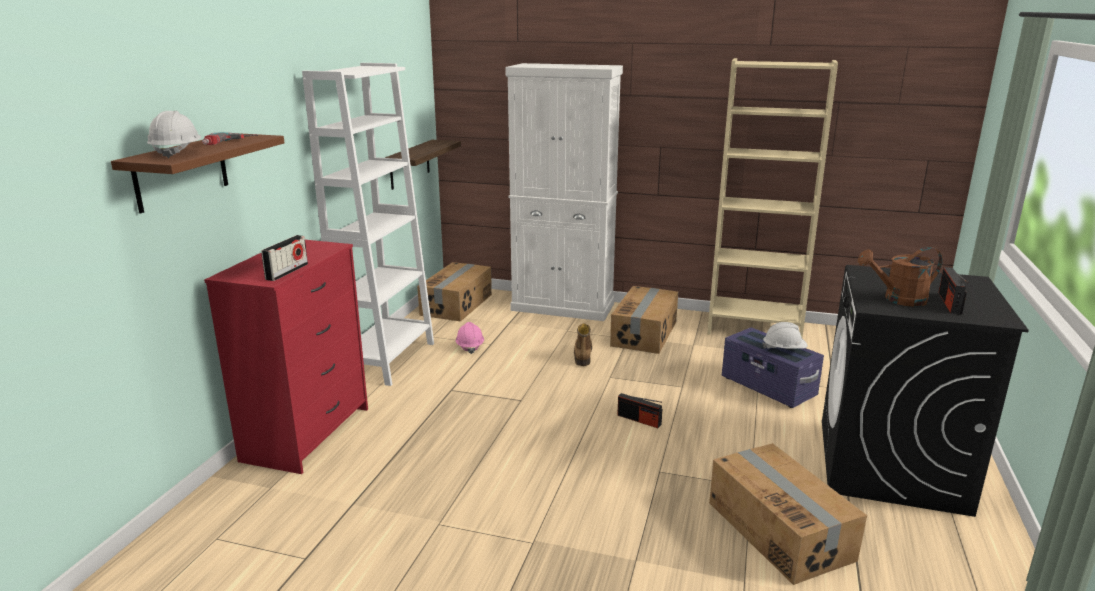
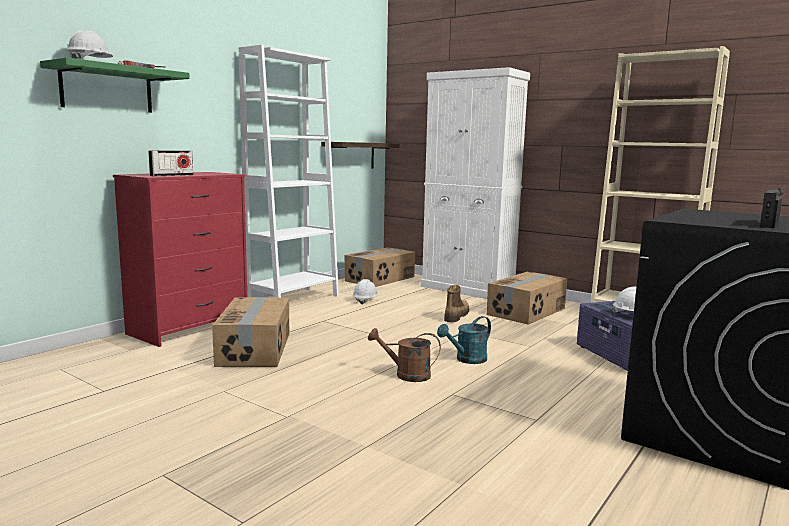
camera: 20 degrees right, 10 degrees down
brown shelf [111,133,285,213] -> green shelf [40,57,190,113]
pink hard hat [456,322,484,354] -> white hard hat [353,279,378,304]
radio [617,393,662,428] -> turquoise watering can [437,316,491,364]
cardboard box [709,443,867,585] -> cardboard box moved to [212,297,289,367]
brown watering can [858,247,943,307] -> brown watering can moved to [368,328,441,382]

